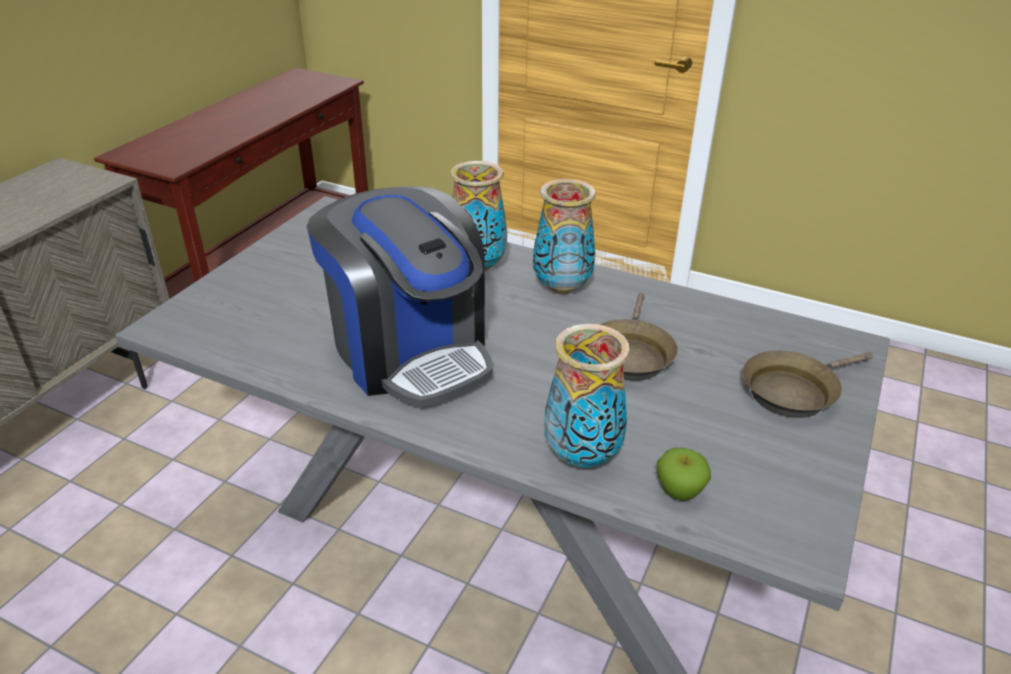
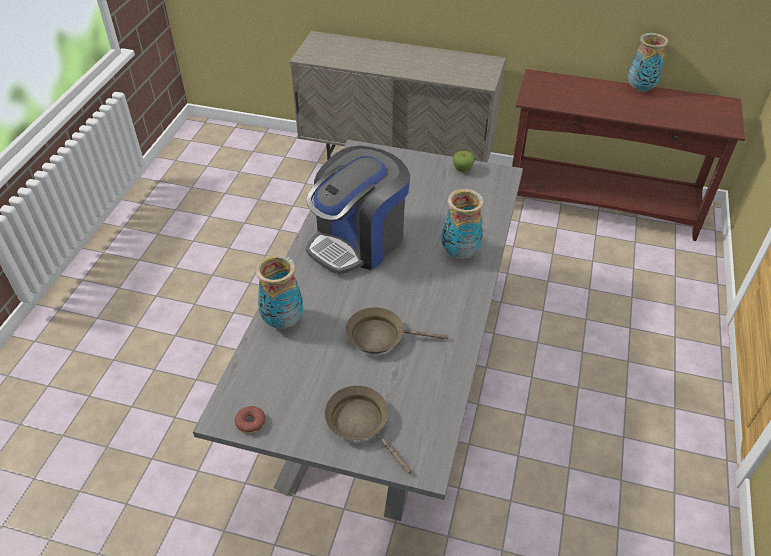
camera: 80 degrees right, 10 degrees up
vase [533,179,596,295] -> vase moved to [628,33,668,92]
apple [657,448,711,501] -> apple moved to [453,151,475,172]
none -> donut [235,406,266,433]

